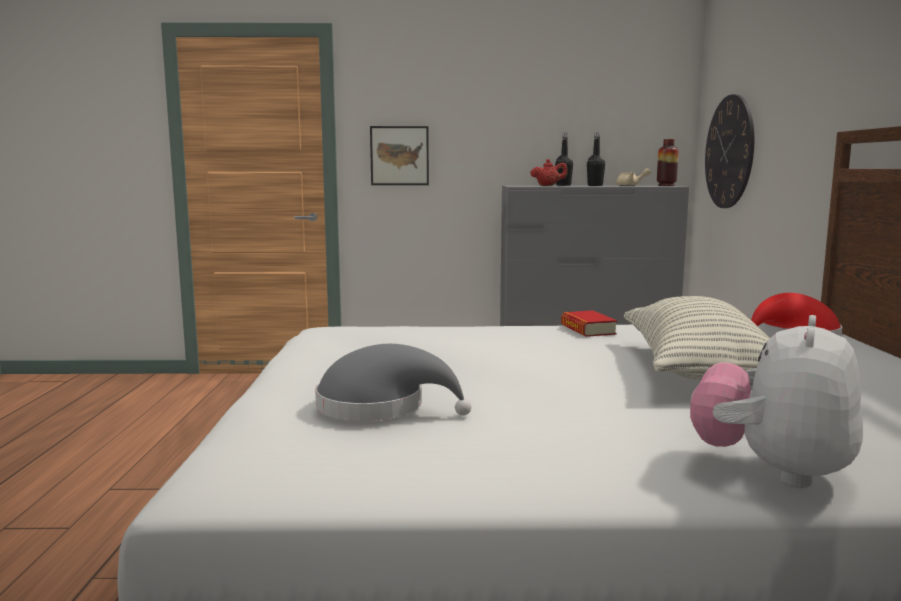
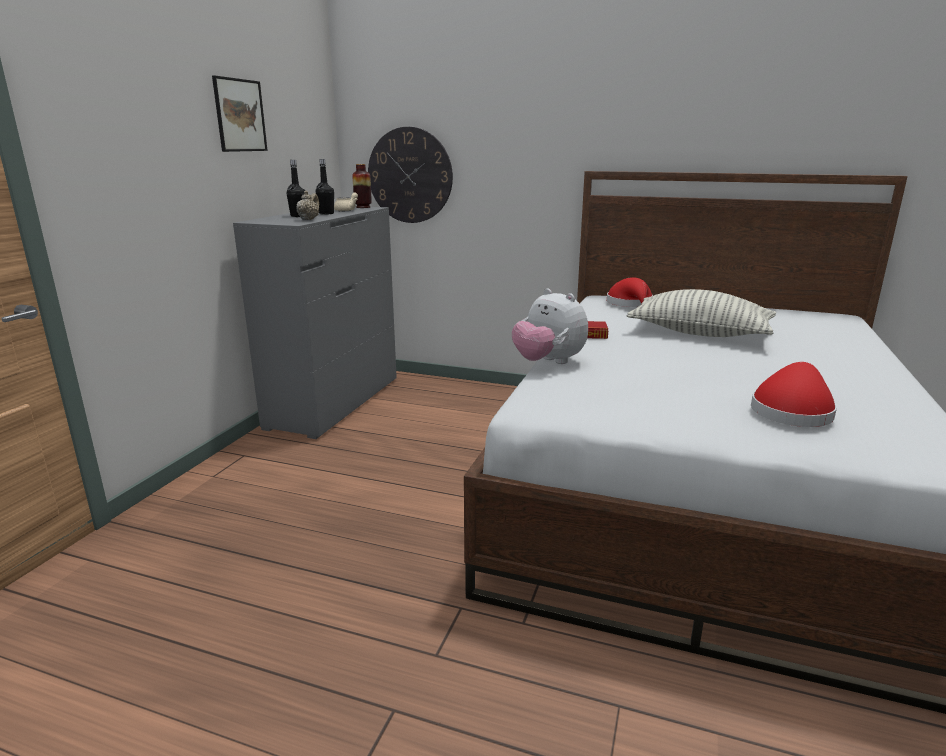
camera: 70 degrees left, 10 degrees up
grey hat [315,344,471,421] -> red hat [751,362,837,427]
picture [370,126,429,185] -> picture moved to [212,75,268,152]
red teapot [530,159,568,186] -> beige teapot [296,191,319,220]
plush toy [690,315,863,488] -> plush toy moved to [512,288,588,364]

